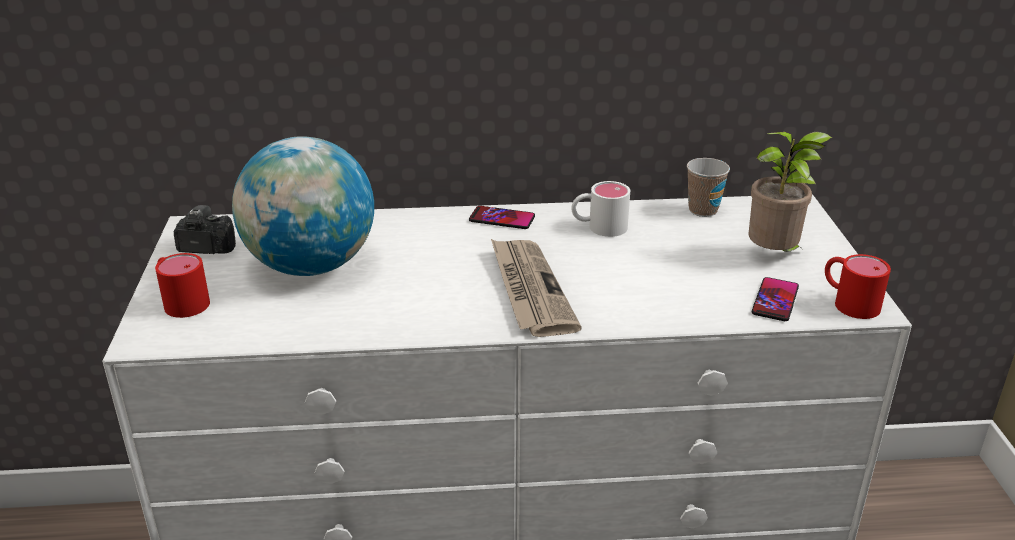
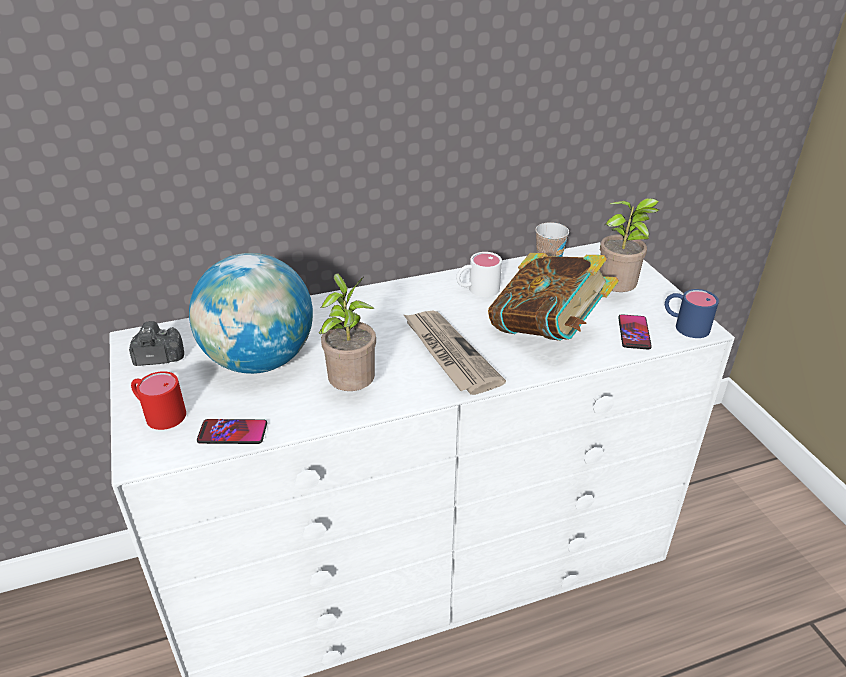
camera: 15 degrees left, 5 degrees up
phone [469,206,535,229] -> phone moved to [197,419,267,444]
red mug [825,254,891,319] -> blue mug [665,289,719,338]
none -> potted plant [319,273,376,391]
none -> book [488,253,619,341]

